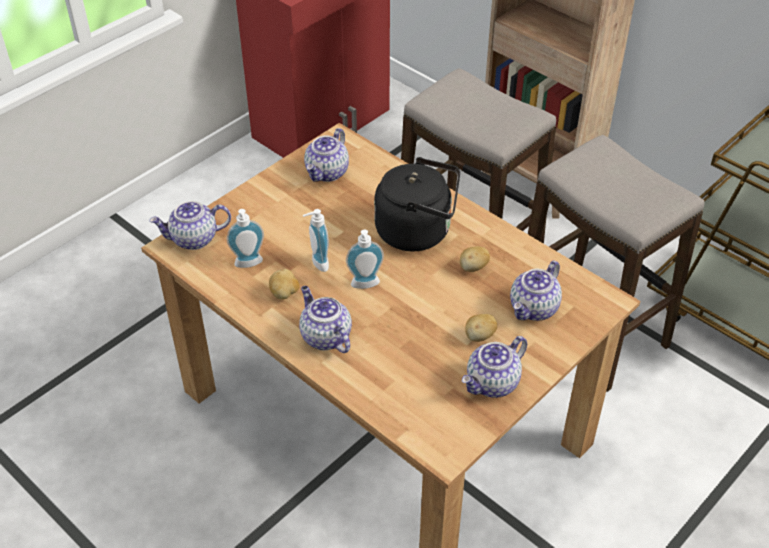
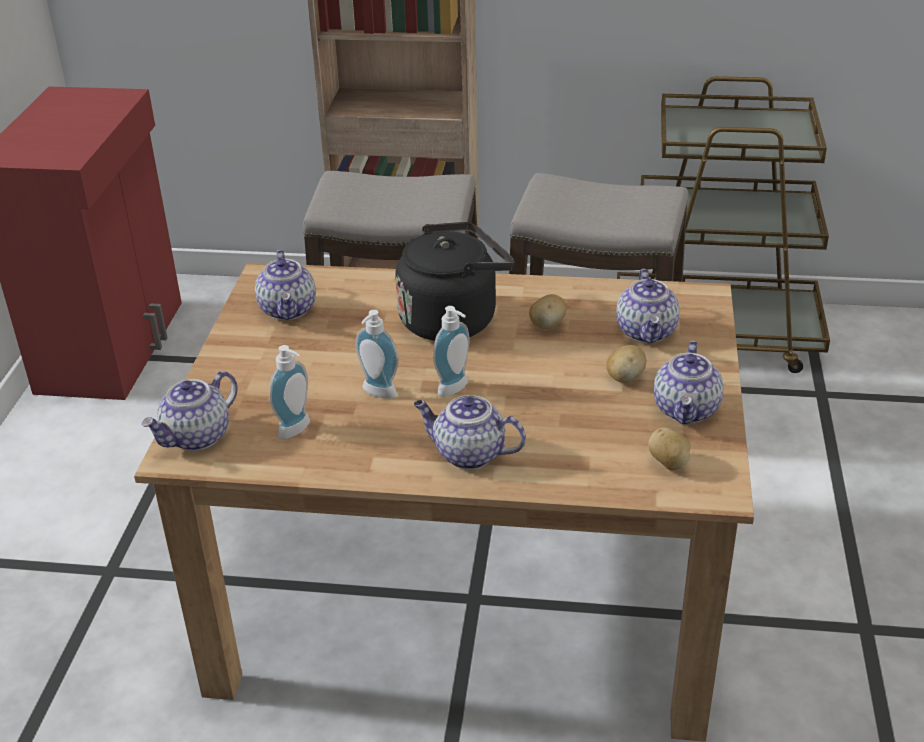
camera: 35 degrees left, 10 degrees down
potato [269,269,300,300] -> potato moved to [648,428,691,470]

